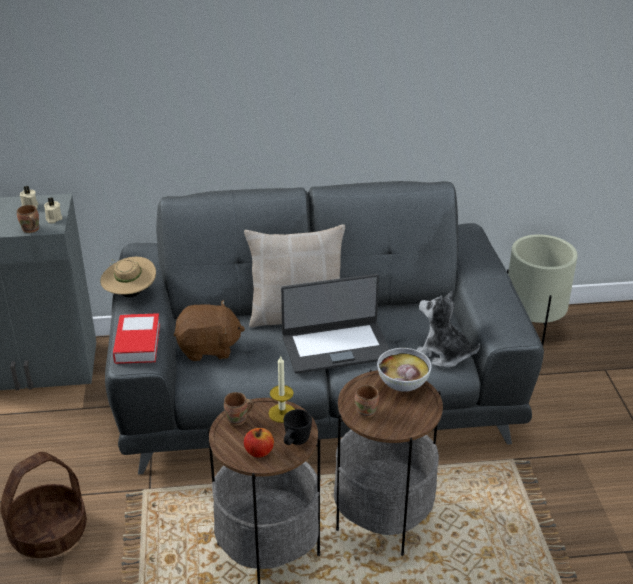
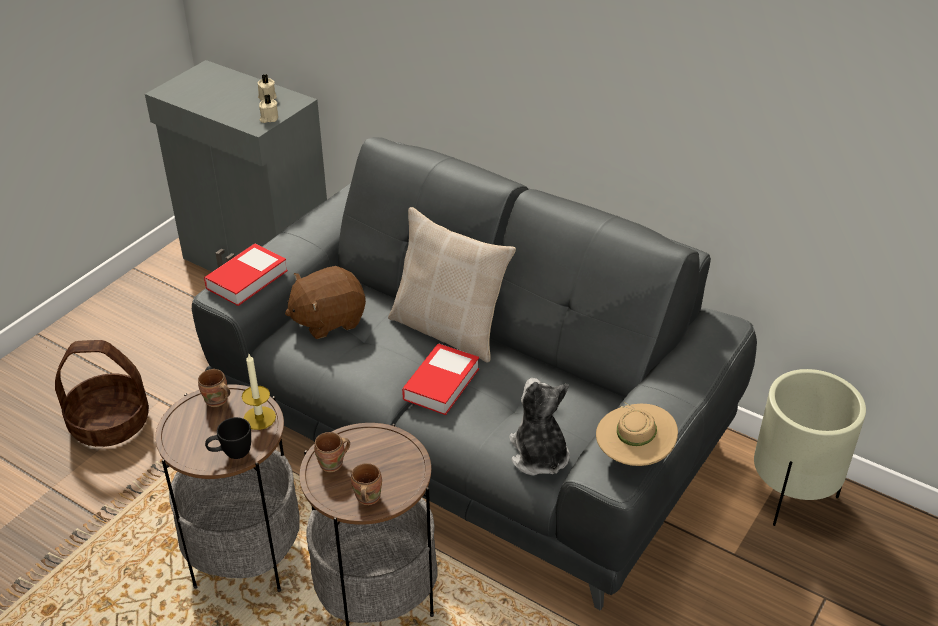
camera: 40 degrees right, 5 degrees up
brown mug [17,205,39,233] -> brown mug moved to [351,463,382,505]
beige hat [100,257,156,297] -> beige hat moved to [596,402,678,466]
brown plush toy [174,300,245,361] -> brown plush toy turned 120 degrees clockwise [285,266,366,339]
apple [244,428,274,458] -> none
laptop [281,274,390,374] -> book [402,344,479,415]
bowl [377,348,431,392] -> none

